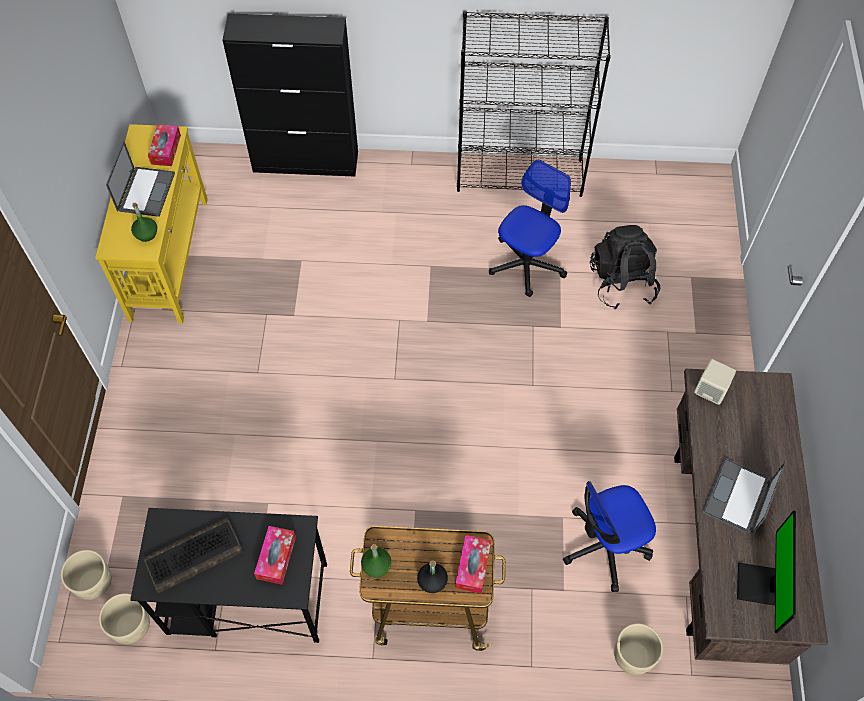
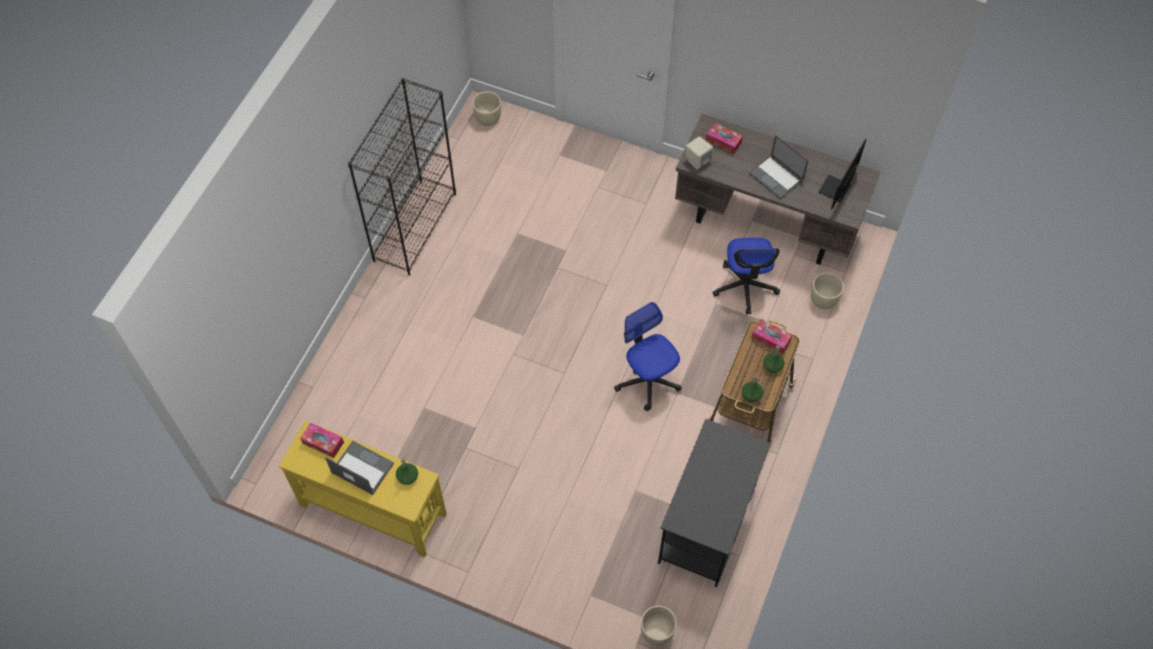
camera: 70 degrees left, 0 degrees up
beige planter [99,593,150,644] -> beige planter moved to [472,91,501,126]
keyboard [143,517,243,593] -> none
black cabinet [222,13,358,177] -> none
tissue box [254,526,296,584] -> tissue box moved to [706,123,743,154]
black bottle [417,560,448,593] -> green bottle [763,345,784,373]
office chair [489,160,571,297] -> office chair moved to [614,302,682,411]
black backpack [590,225,660,309] -> none
monitor [737,511,796,633] -> monitor turned 90 degrees clockwise [819,139,866,209]

